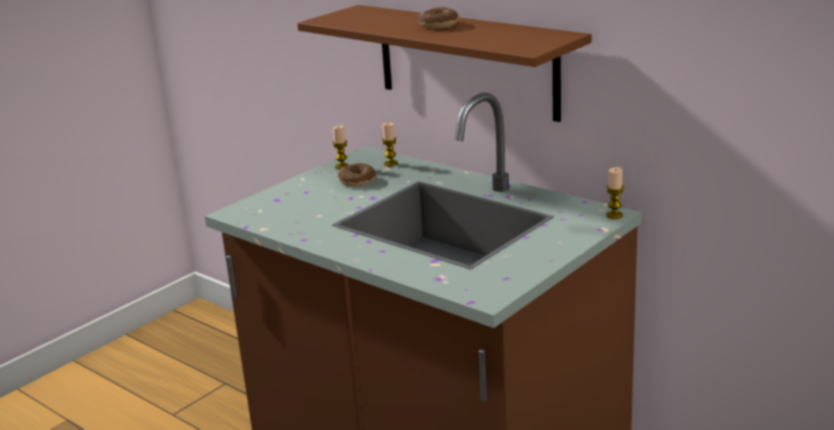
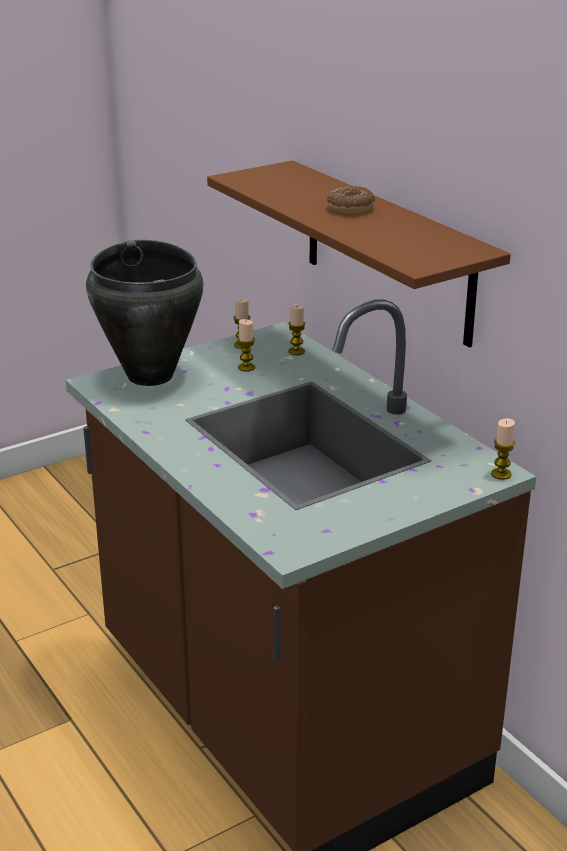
camera: 15 degrees right, 5 degrees up
donut [338,163,376,187] -> candle [237,319,255,372]
none -> black cooking pot [86,240,203,386]

